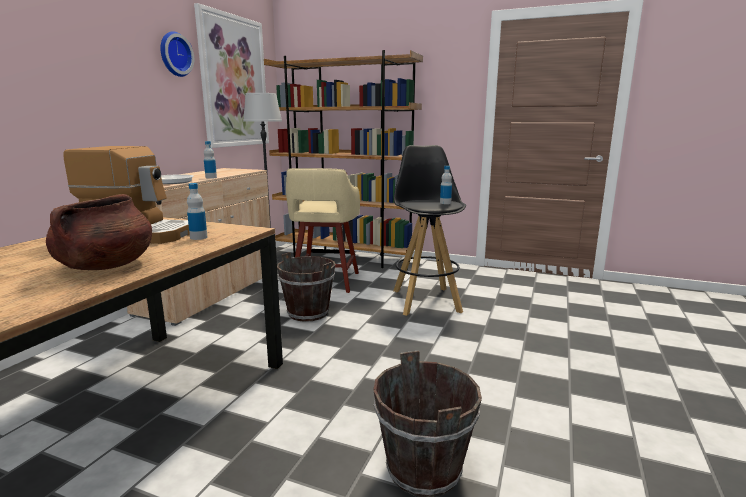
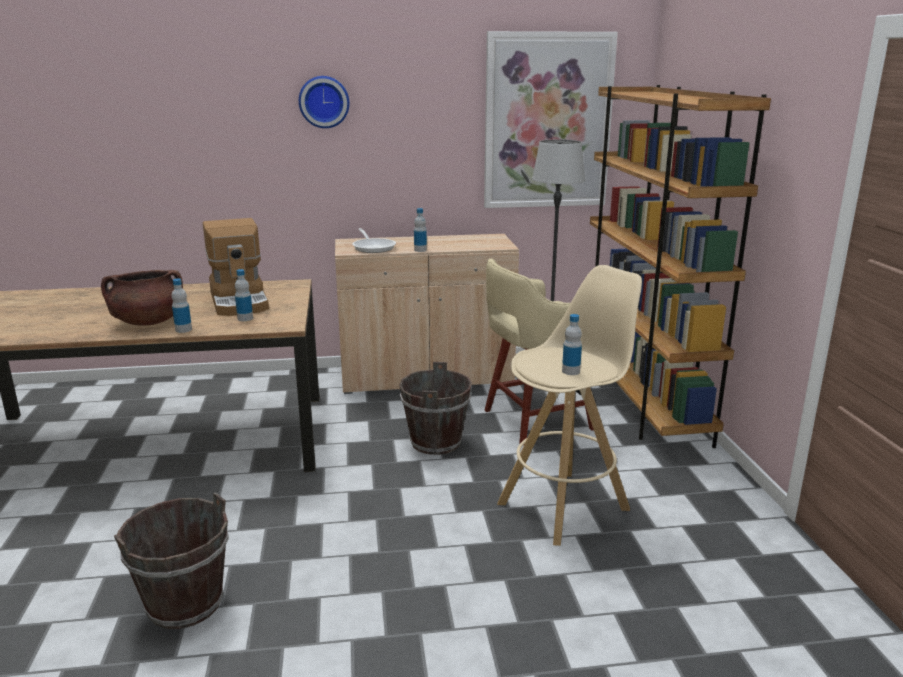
camera: 60 degrees right, 5 degrees up
wall clock [160,31,194,77] -> wall clock moved to [299,76,349,128]
black stool [393,145,466,316] -> beige stool [497,265,642,546]
none -> bottle [171,279,192,333]

